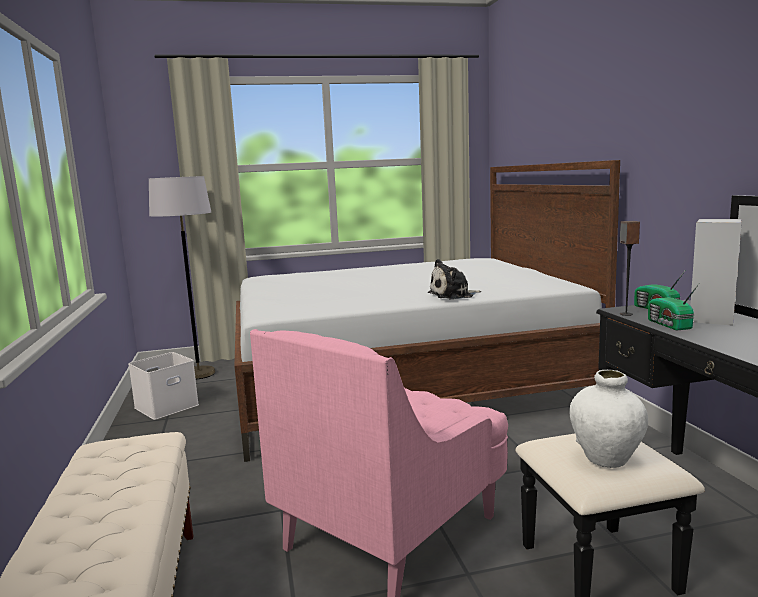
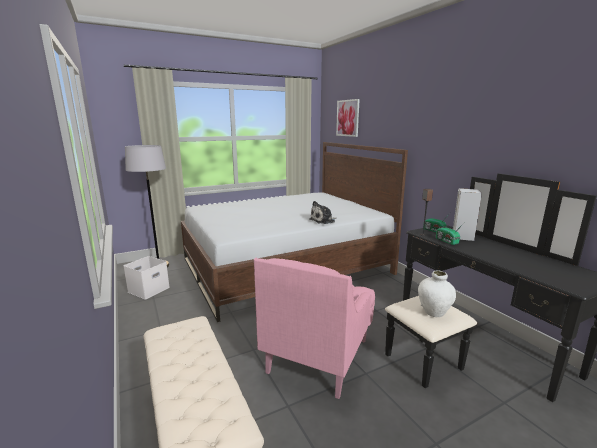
camera: 15 degrees left, 5 degrees up
none -> picture [336,99,360,137]

